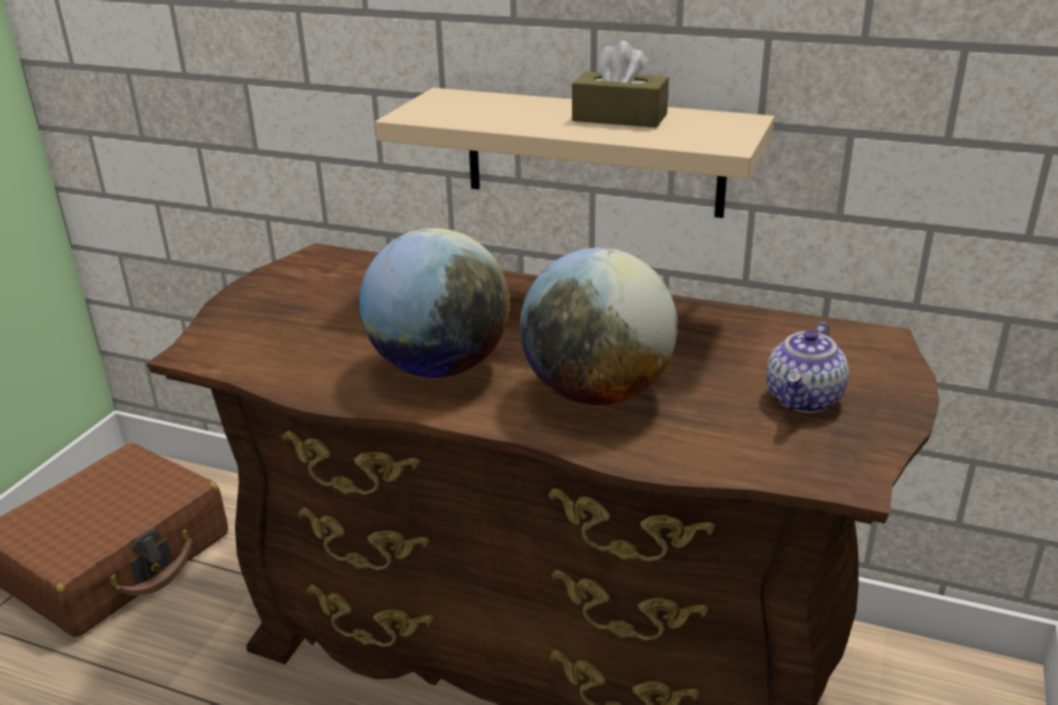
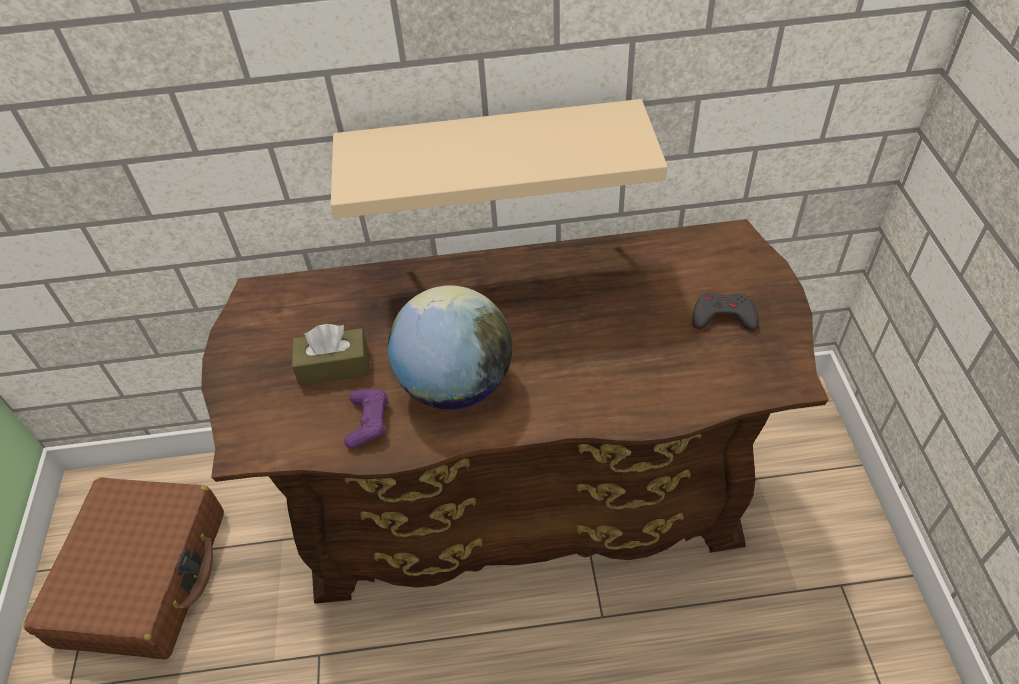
camera: 25 degrees left, 20 degrees up
globe [520,248,678,405] -> none
brown tissue box [572,40,669,127] -> brown tissue box moved to [292,324,369,386]
teapot [766,322,849,413] -> grey game controller [692,293,759,331]
none -> purple game controller [345,389,389,449]

